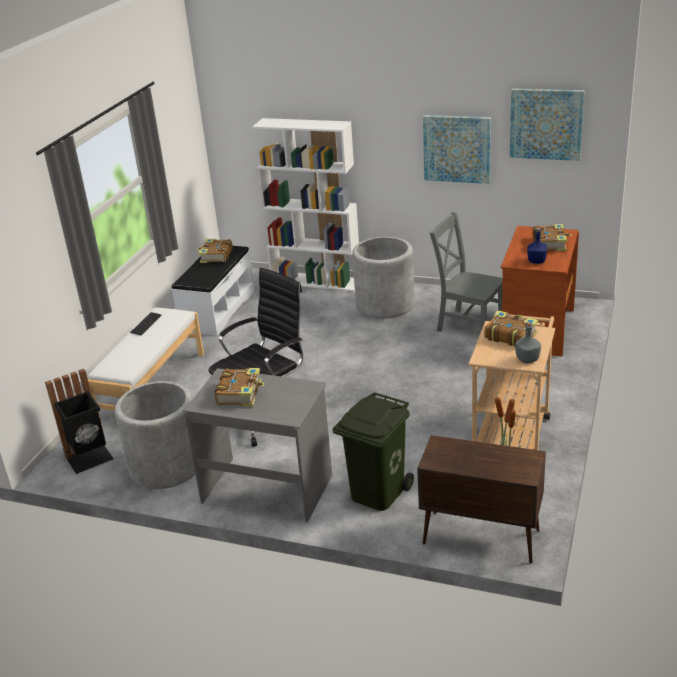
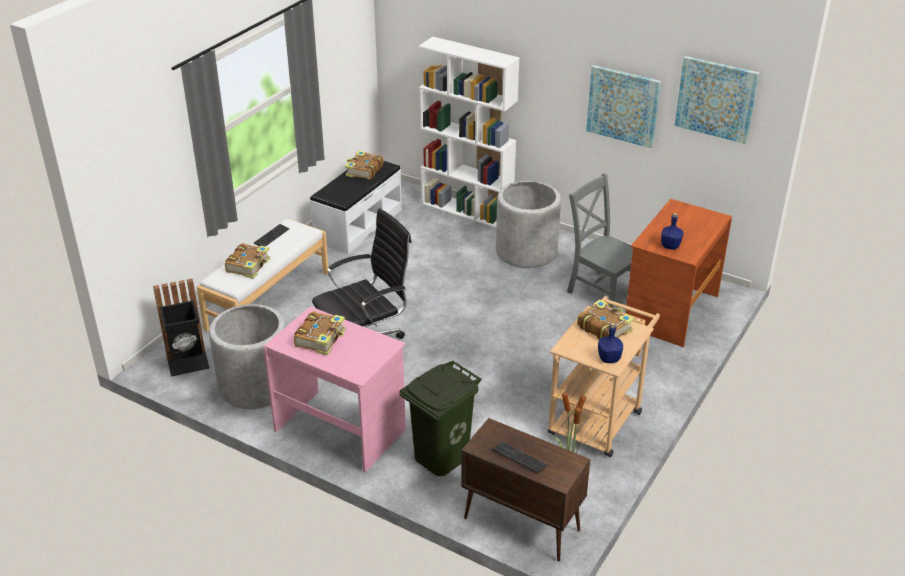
camera: 10 degrees right, 5 degrees up
grey desk [184,368,332,522] -> pink desk [263,306,406,473]
grey bottle [515,322,541,364] -> blue bottle [598,323,623,363]
book [532,224,572,251] -> book moved to [225,243,270,279]
none -> keyboard [492,441,547,474]

